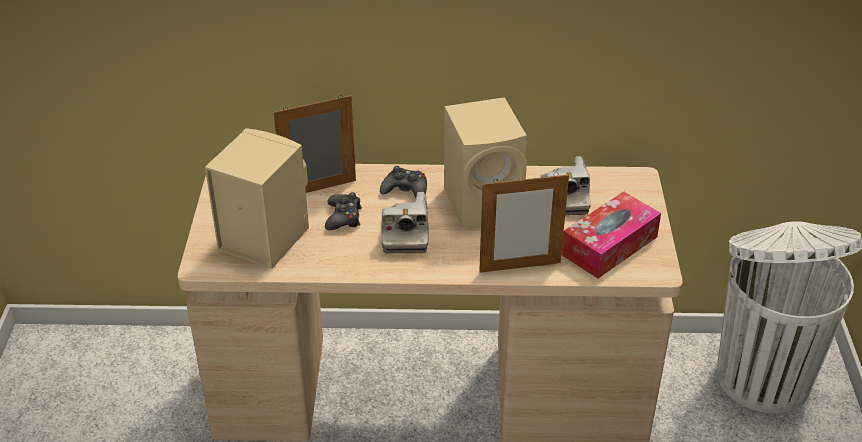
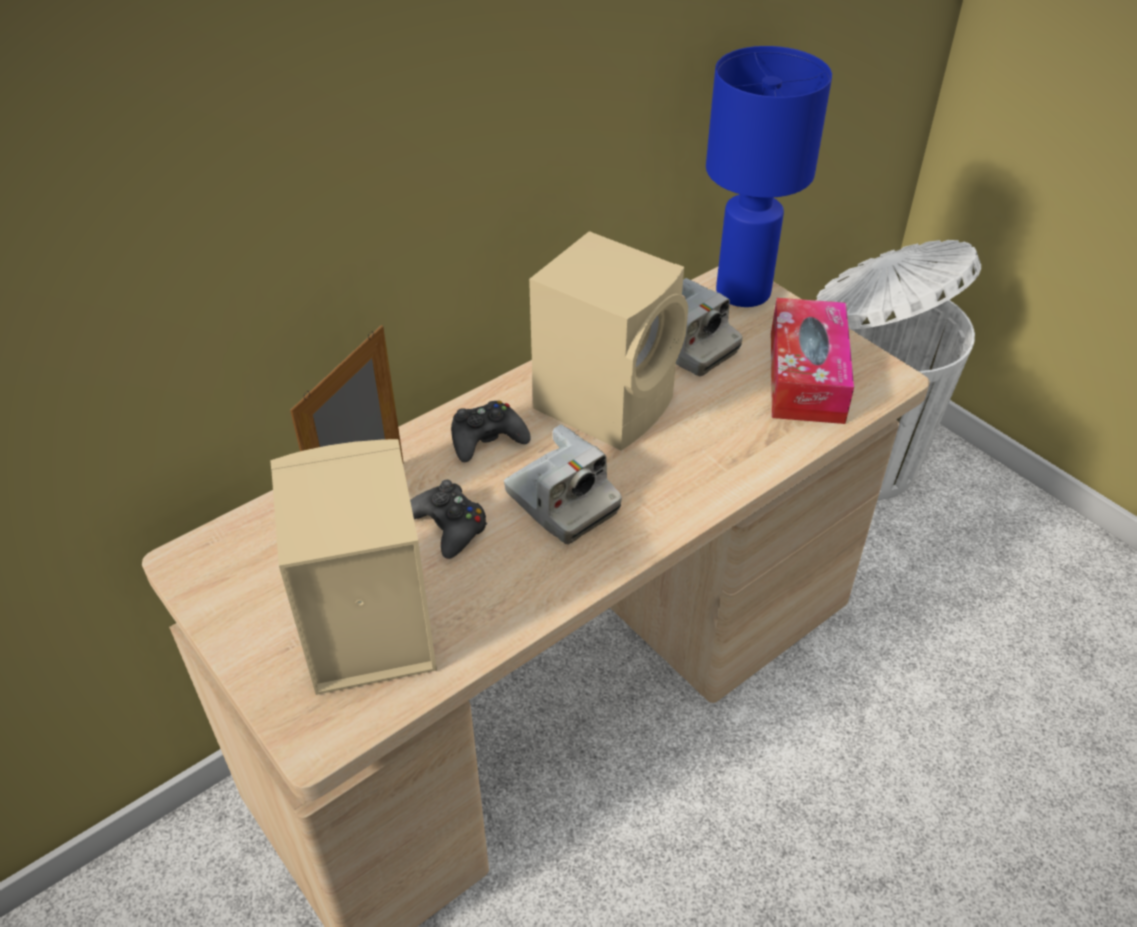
camera: 40 degrees left, 5 degrees up
picture frame [479,172,569,273] -> none
none -> blue table lamp [706,46,832,307]

